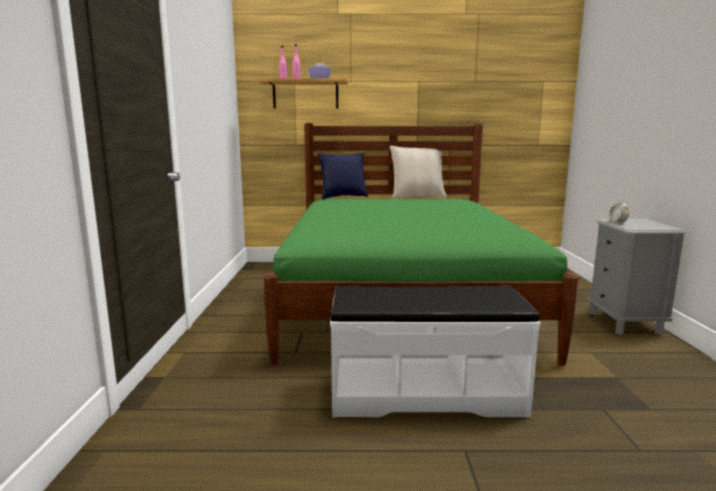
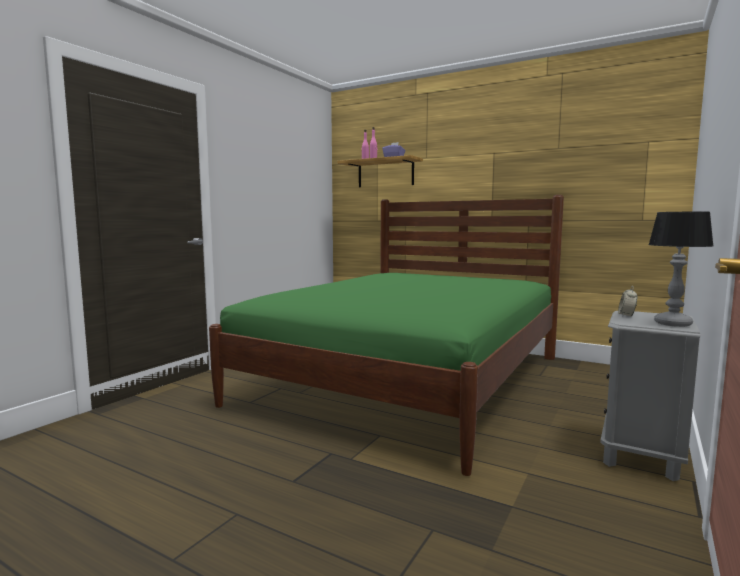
camera: 30 degrees right, 5 degrees down
blue pillow [318,153,368,199] -> none
white bench [330,286,540,418] -> none
beige pillow [390,146,447,198] -> none
none -> table lamp [648,212,713,327]

